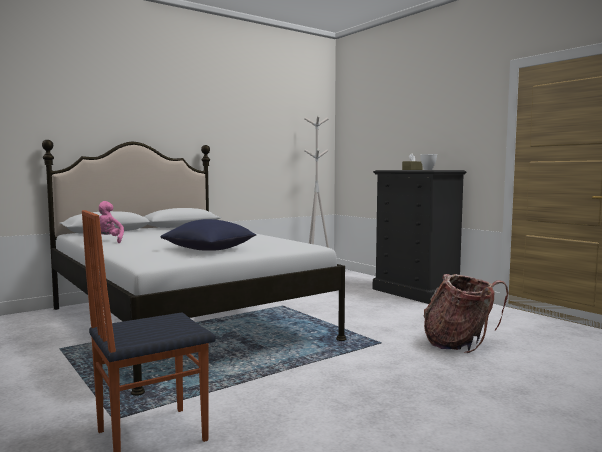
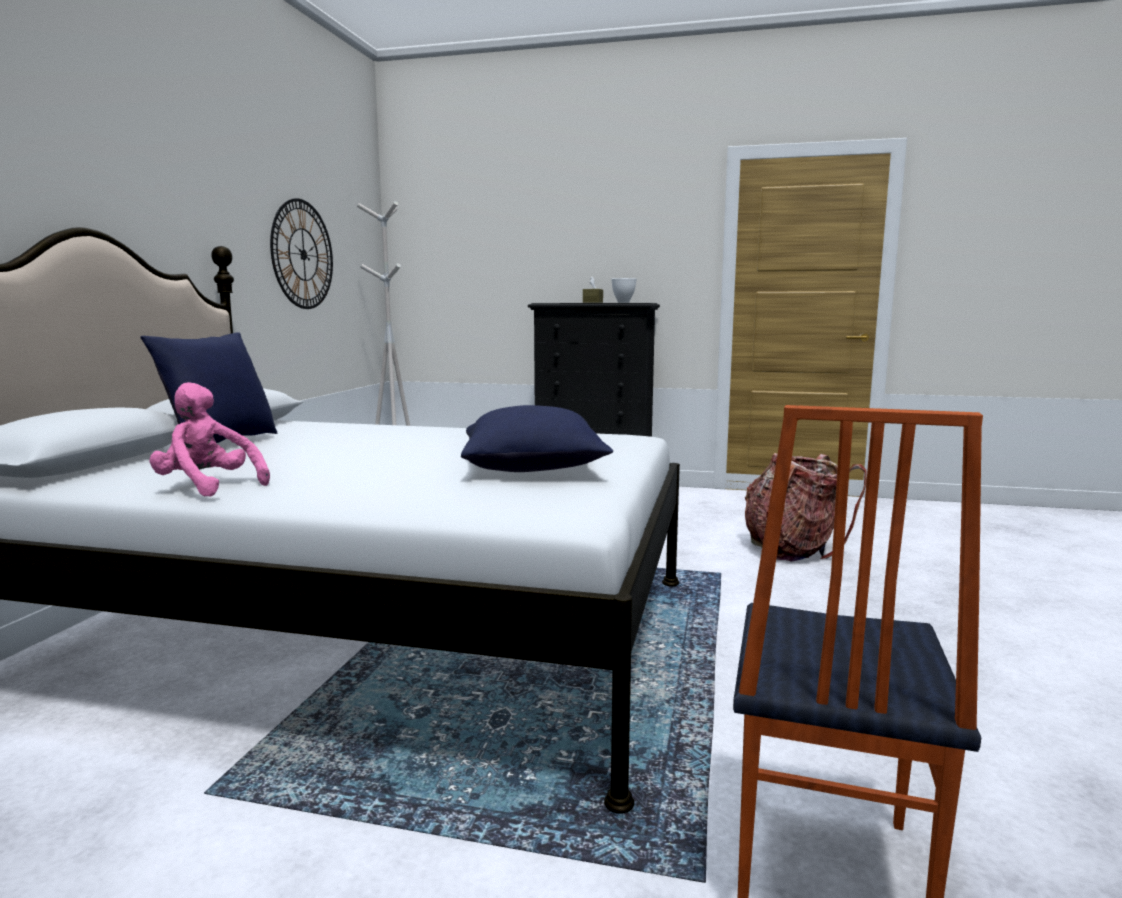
camera: 40 degrees left, 5 degrees up
none -> blue pillow [140,332,277,443]
none -> wall clock [270,198,333,309]

